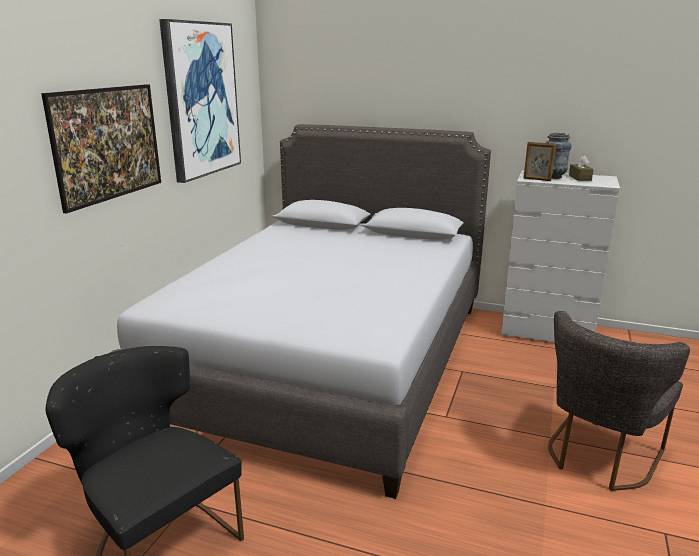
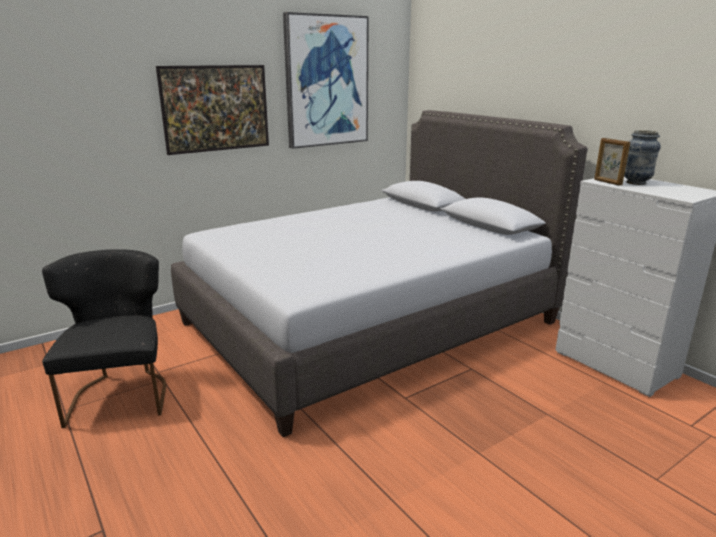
camera: 35 degrees right, 0 degrees up
grey chair [548,311,690,491] -> none
brown tissue box [569,155,594,181] -> none

